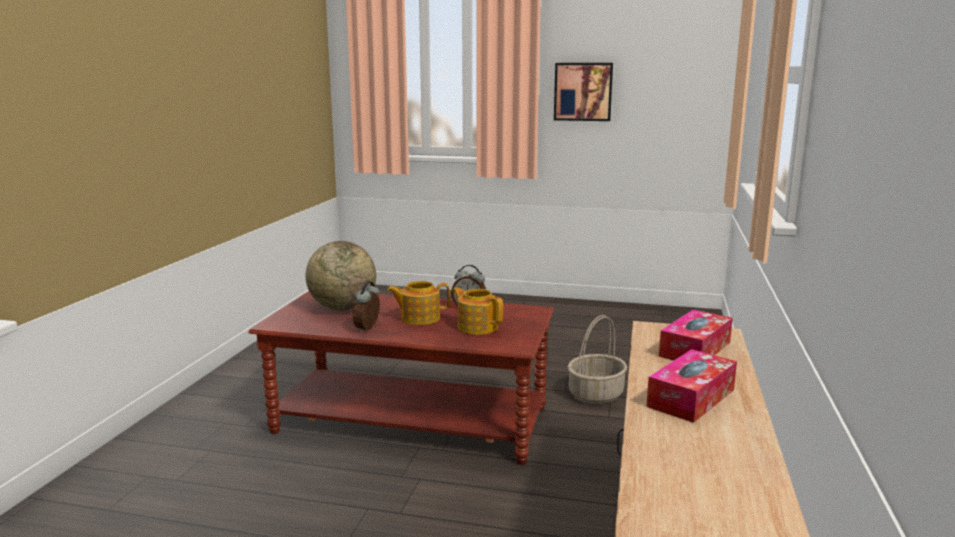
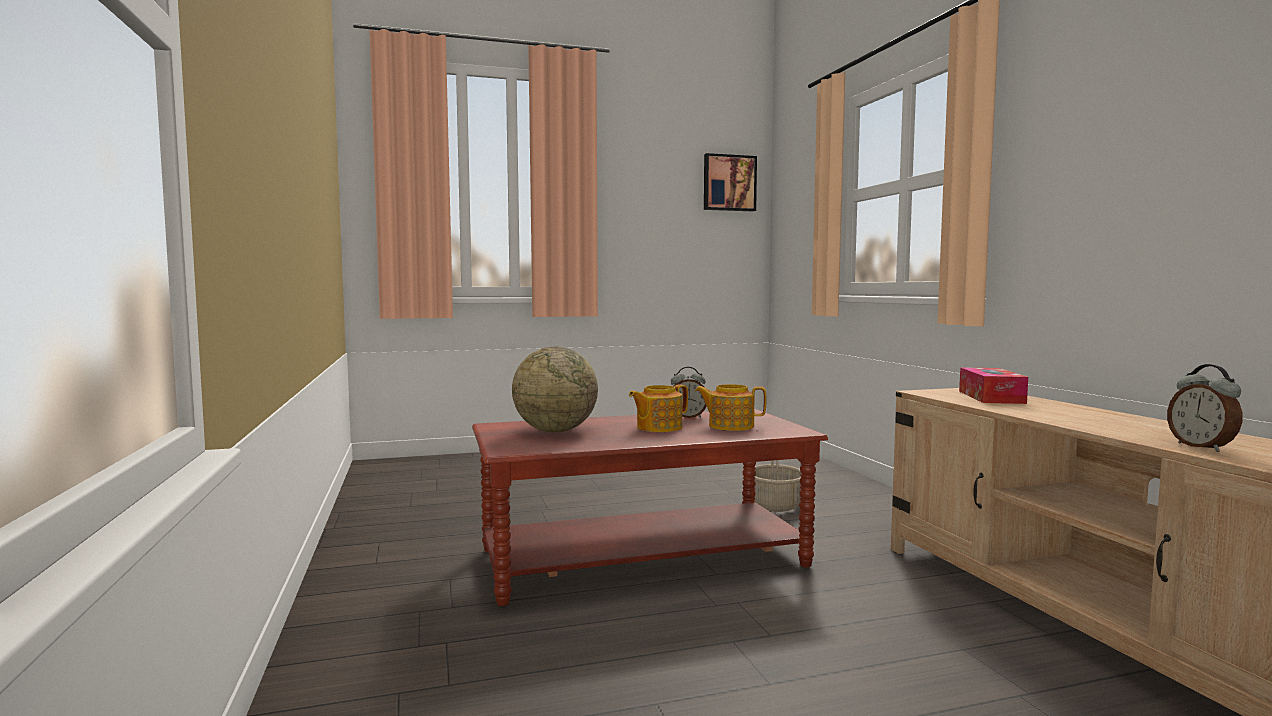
camera: 30 degrees left, 10 degrees down
alarm clock [353,281,380,332] -> alarm clock moved to [1167,364,1242,452]
picture [554,63,613,121] -> picture moved to [704,153,757,211]
tissue box [647,349,737,423] -> none

